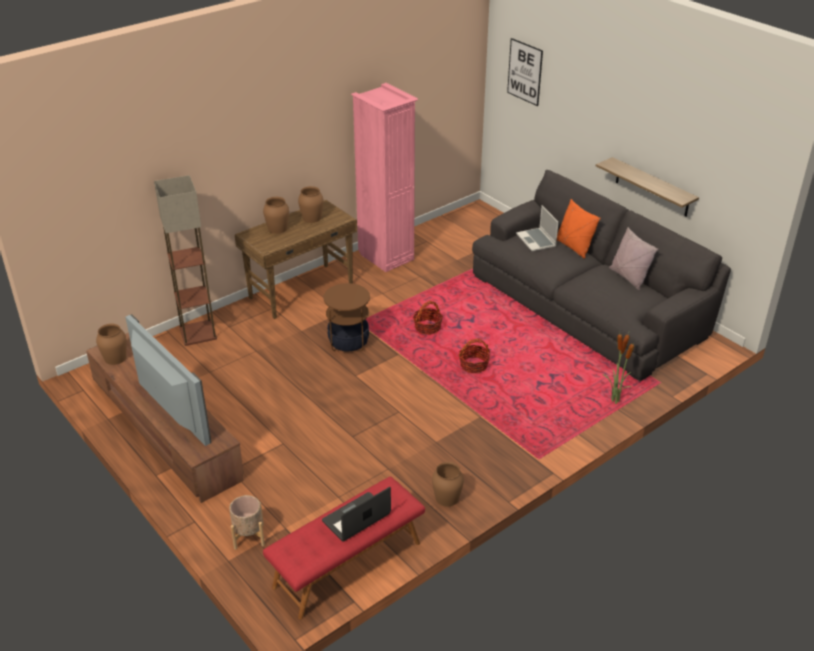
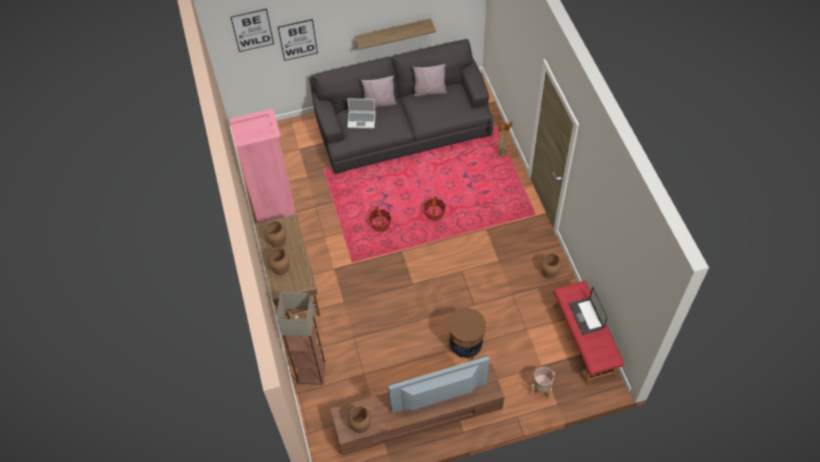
camera: 65 degrees left, 20 degrees up
brown side table [323,283,370,351] -> brown side table moved to [448,308,486,359]
orange pillow [557,199,601,258] -> purple pillow [361,75,397,108]
none -> picture [278,19,318,61]

